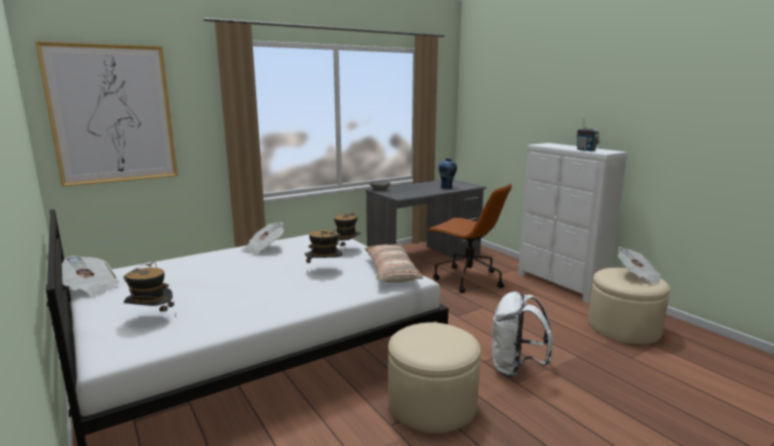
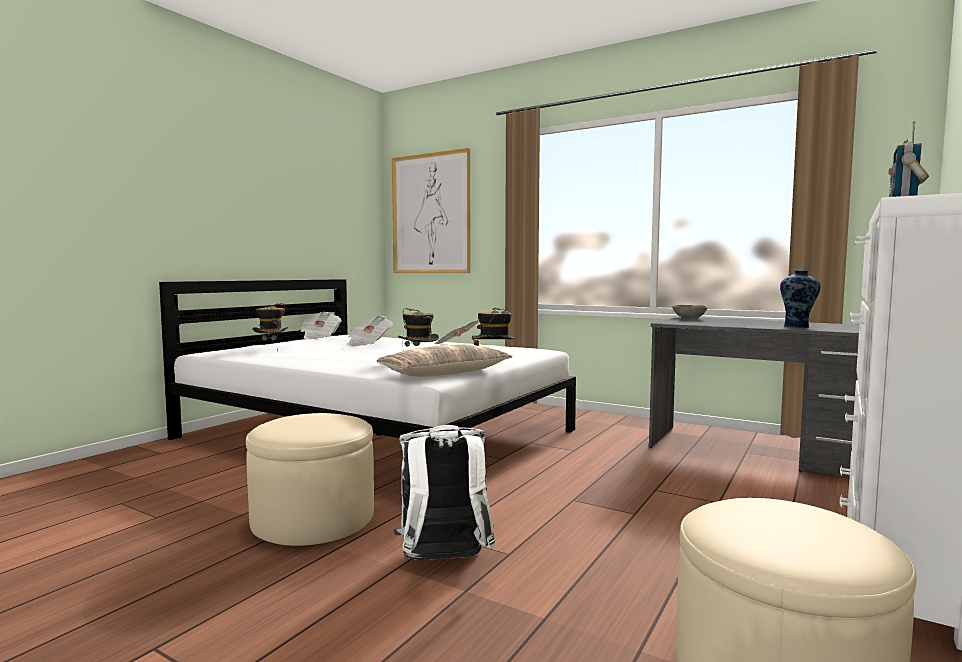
camera: 65 degrees right, 10 degrees down
brown office chair [429,183,512,293] -> none
newspaper [618,247,661,285] -> newspaper moved to [346,316,393,347]

